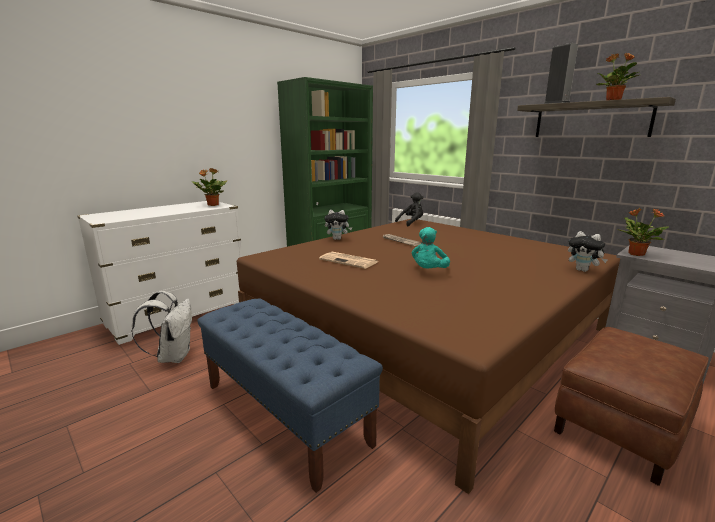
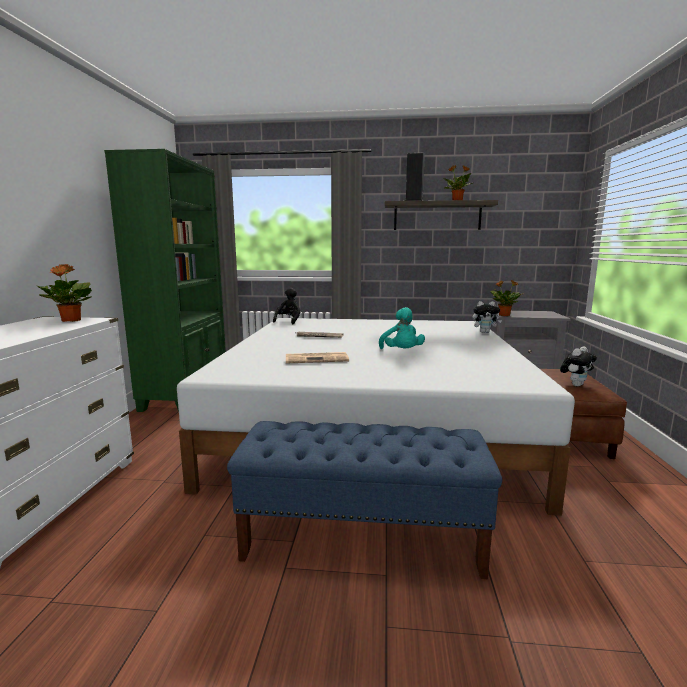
camera: 40 degrees left, 5 degrees down
white backpack [131,291,192,363] -> none
brown bed [237,219,620,494] -> white bed [177,318,575,516]
plush toy [325,210,352,240] -> plush toy moved to [560,346,597,387]

